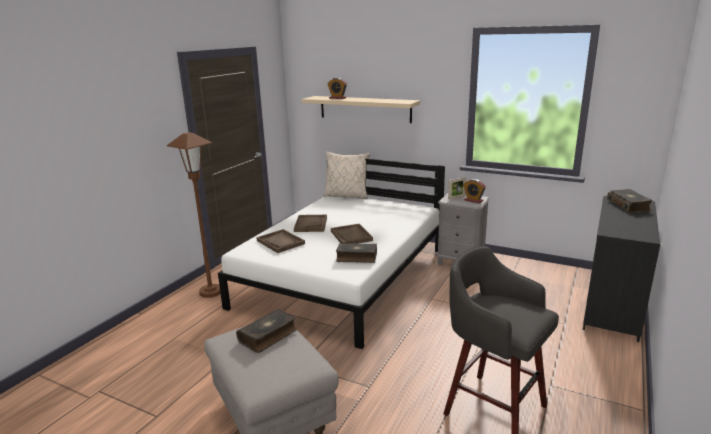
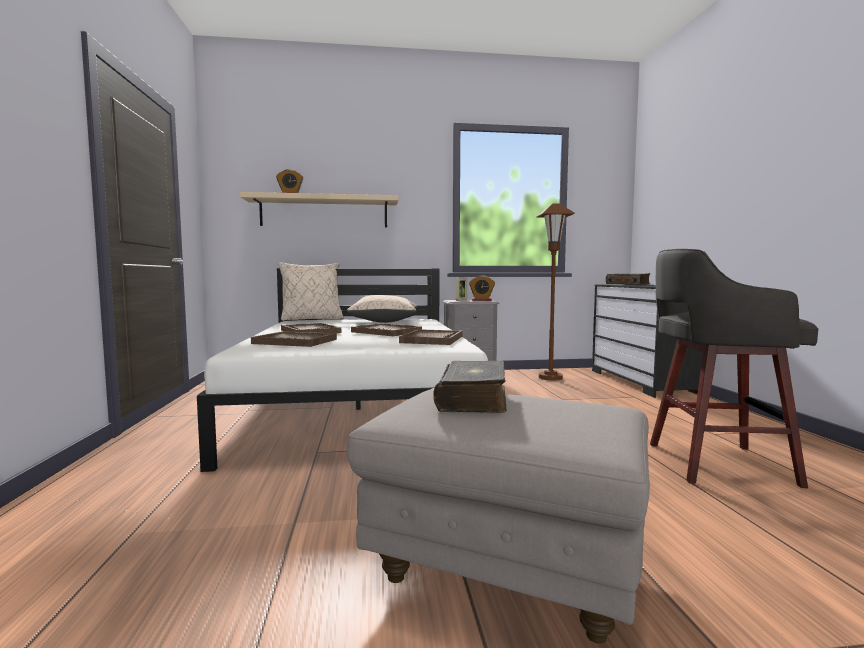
camera: 35 degrees left, 15 degrees down
brown floor lamp [167,132,221,298] -> brown floor lamp moved to [536,204,575,380]
book [336,243,377,263] -> brown tray [399,329,462,345]
none -> beige pillow [347,295,417,323]

